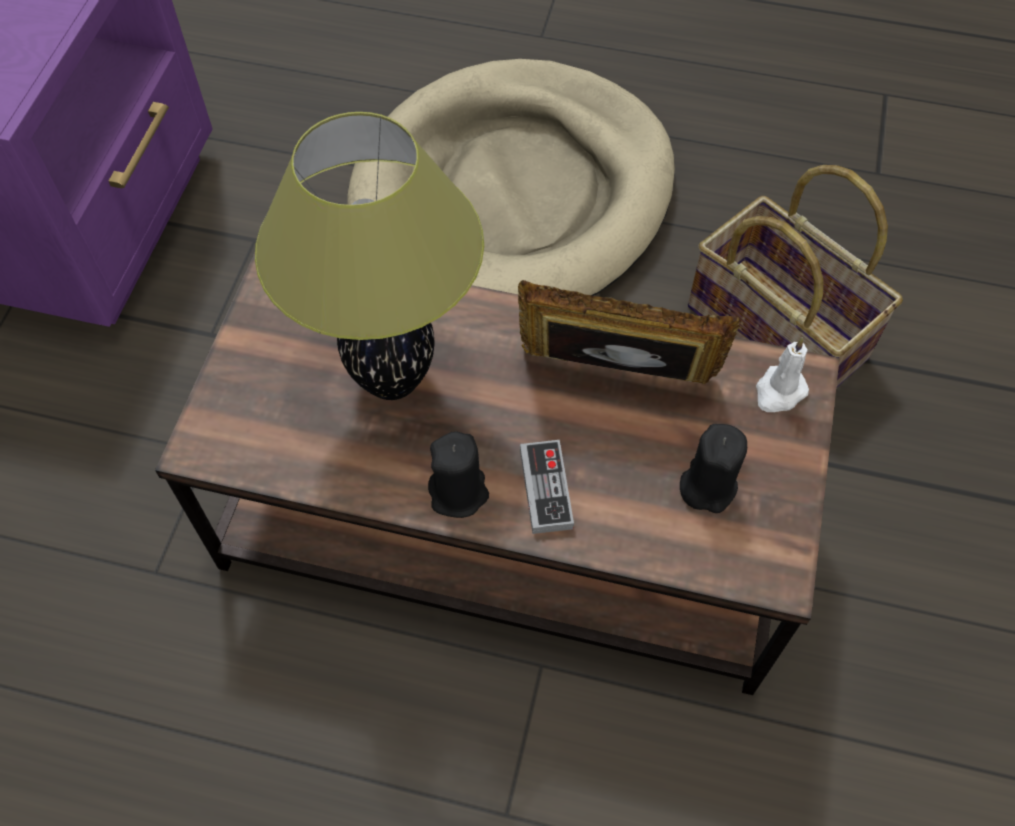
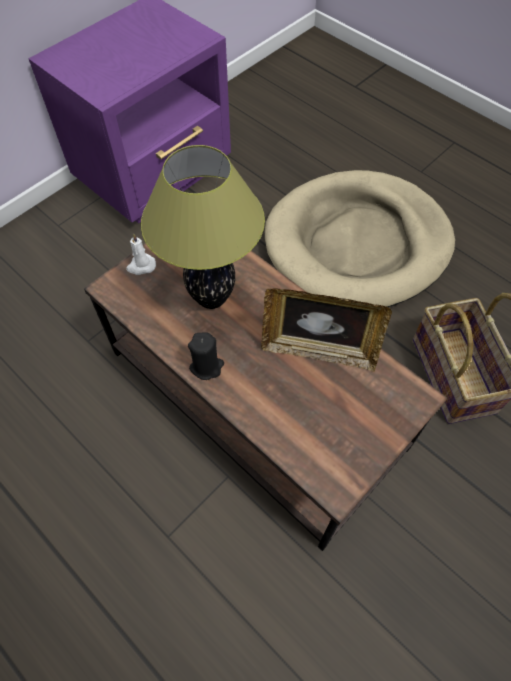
camera: 30 degrees right, 0 degrees up
picture frame [518,280,740,384] -> picture frame turned 150 degrees clockwise [261,289,392,372]
game controller [520,440,574,534] -> none
black candle [680,424,747,513] -> none
white candle [756,337,809,412] -> white candle moved to [126,233,156,275]

